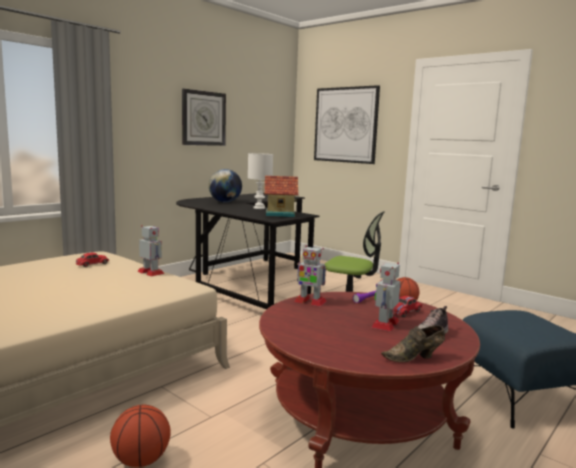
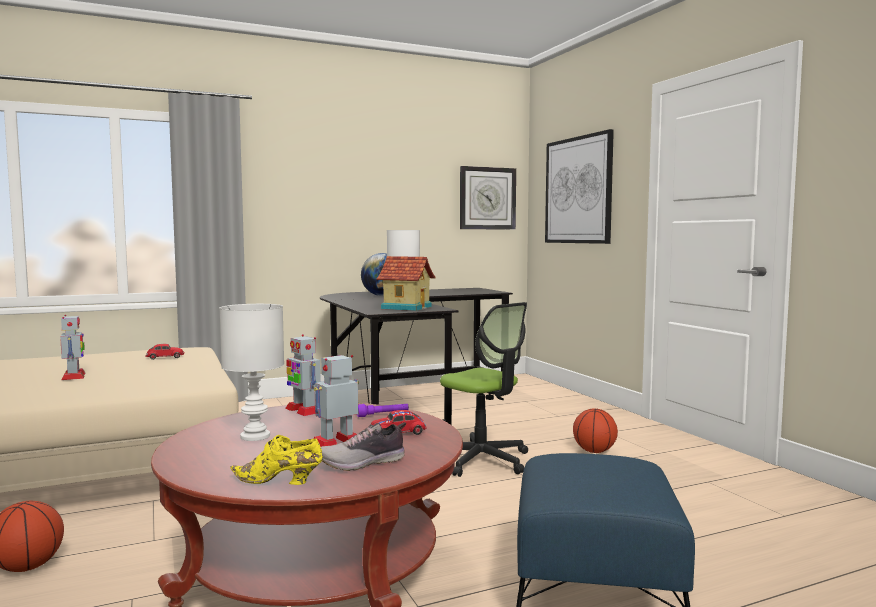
camera: 25 degrees right, 5 degrees down
toy robot [137,225,164,277] -> toy robot moved to [60,315,86,380]
wall clock [182,89,226,146] -> wall clock moved to [460,166,516,229]
brown shoe [381,325,445,362] -> yellow shoe [230,435,323,485]
none -> white table lamp [220,304,284,441]

